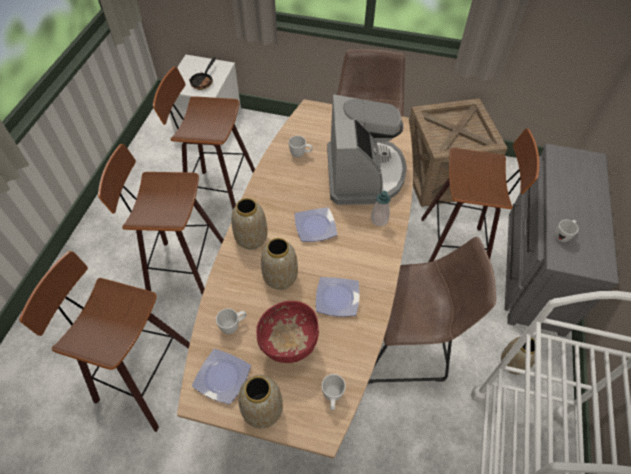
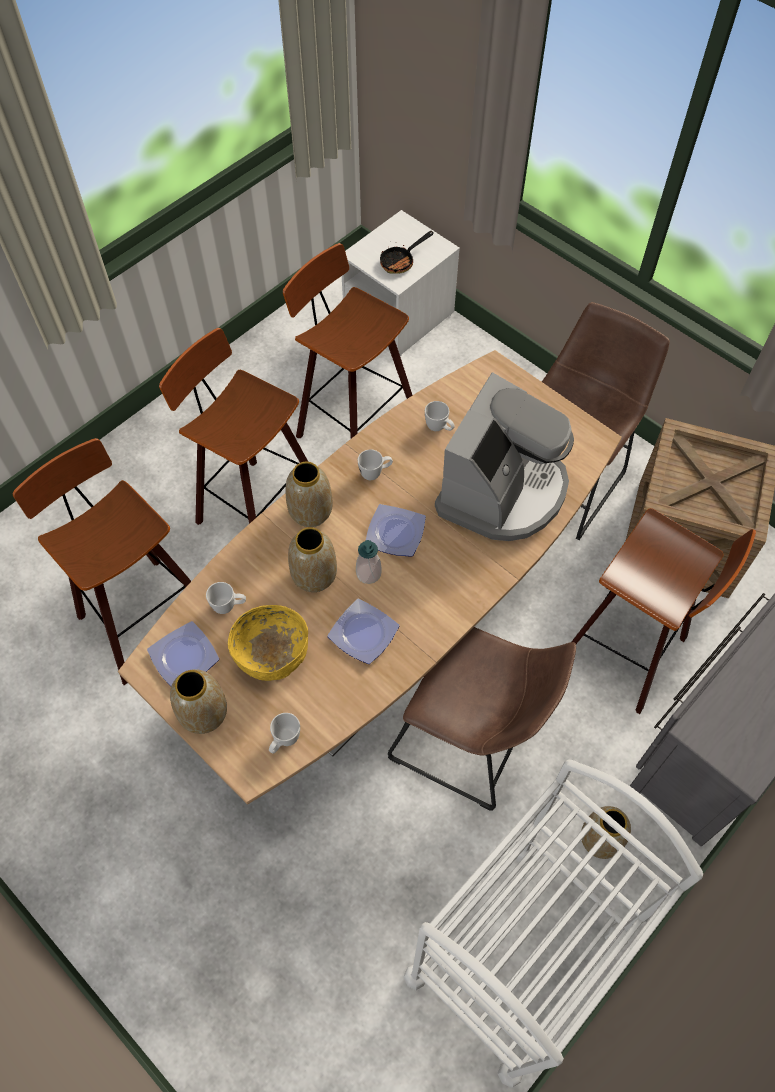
camera: 30 degrees right, 5 degrees up
red bowl [256,301,319,363] -> yellow bowl [228,605,308,681]
soap dispenser [371,191,390,226] -> soap dispenser moved to [356,540,382,584]
white mug [555,220,578,242] -> white mug moved to [358,449,393,480]

